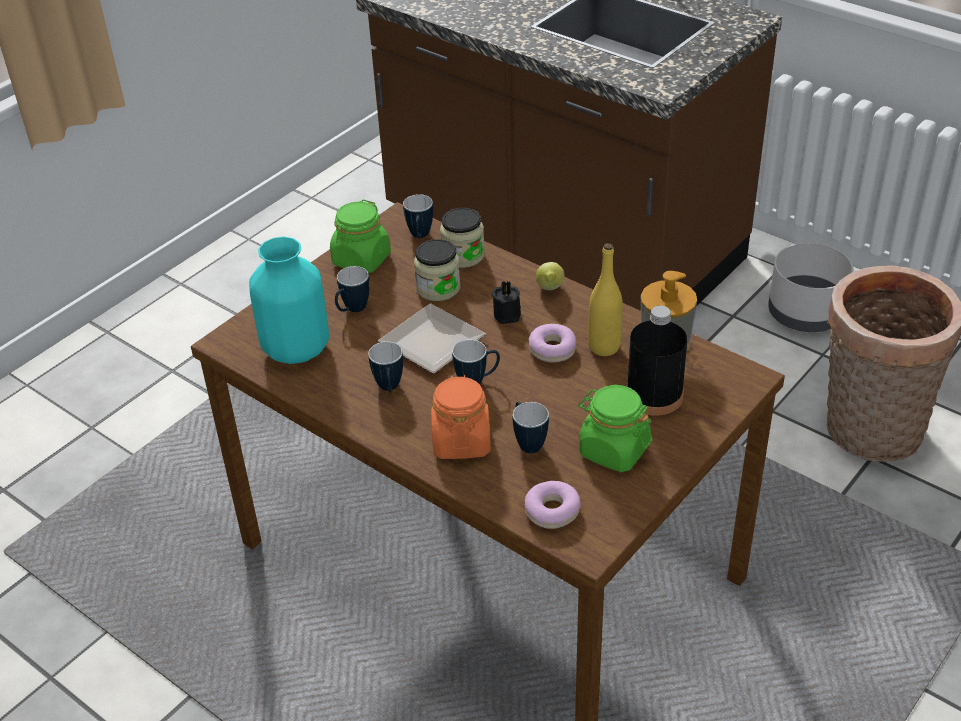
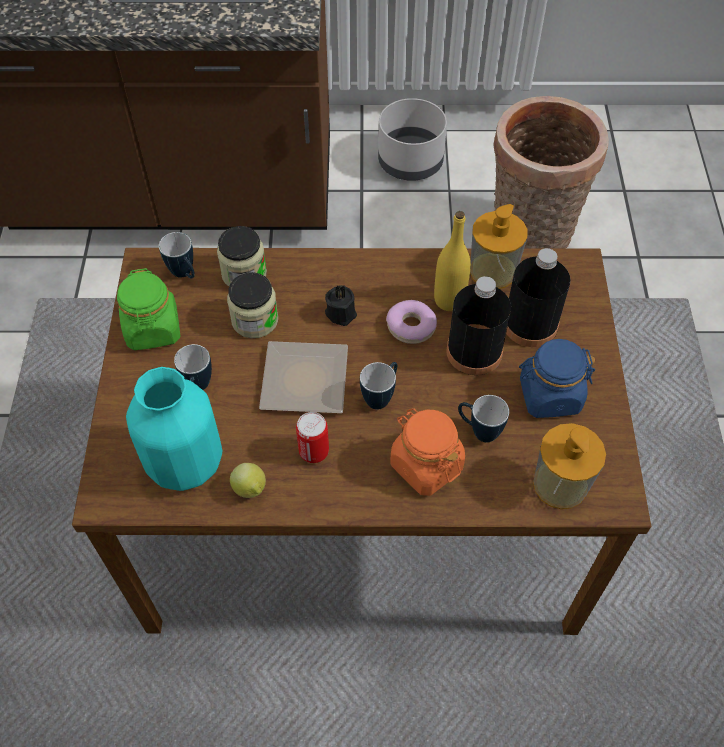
camera: 40 degrees left, 15 degrees up
mug [368,342,403,393] -> can [296,412,329,463]
donut [525,481,581,529] -> soap dispenser [533,423,606,509]
lemon [536,262,564,290] -> lemon moved to [230,463,266,498]
green jar [578,385,652,472] -> blue jar [519,339,595,418]
none -> black bottle [446,276,511,375]

